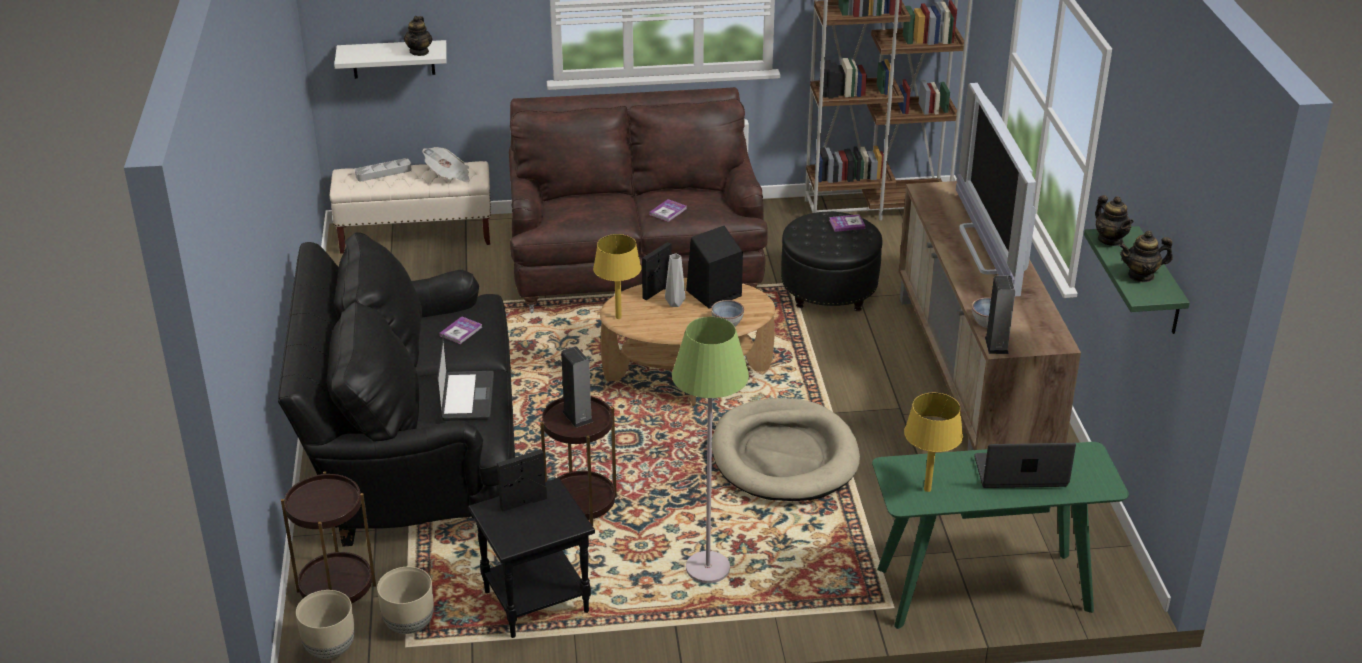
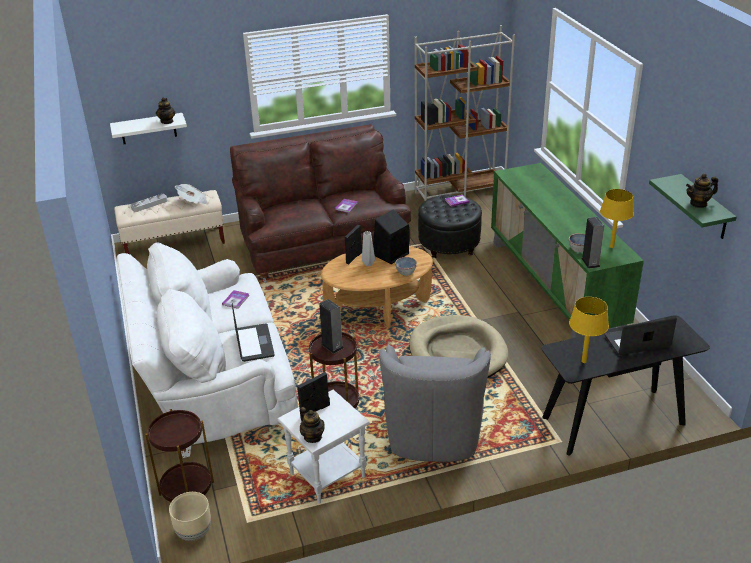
camera: 10 degrees left, 0 degrees up
black sofa [278,232,515,547] -> white sofa [117,243,298,458]
beige planter [377,567,434,634] -> none
black side table [468,478,595,638] -> white side table [277,390,370,504]
yellow table lamp [593,234,641,319] -> yellow table lamp moved to [600,189,634,248]
green floor lamp [672,317,749,583] -> grey armchair [379,345,491,462]
green console table [872,442,1129,629] -> black console table [541,315,710,456]
brown tv stand [899,181,1081,451] -> green tv stand [491,163,644,339]
television [956,83,1036,296] -> none
teapot [1095,195,1134,246] -> teapot moved to [300,407,325,443]

